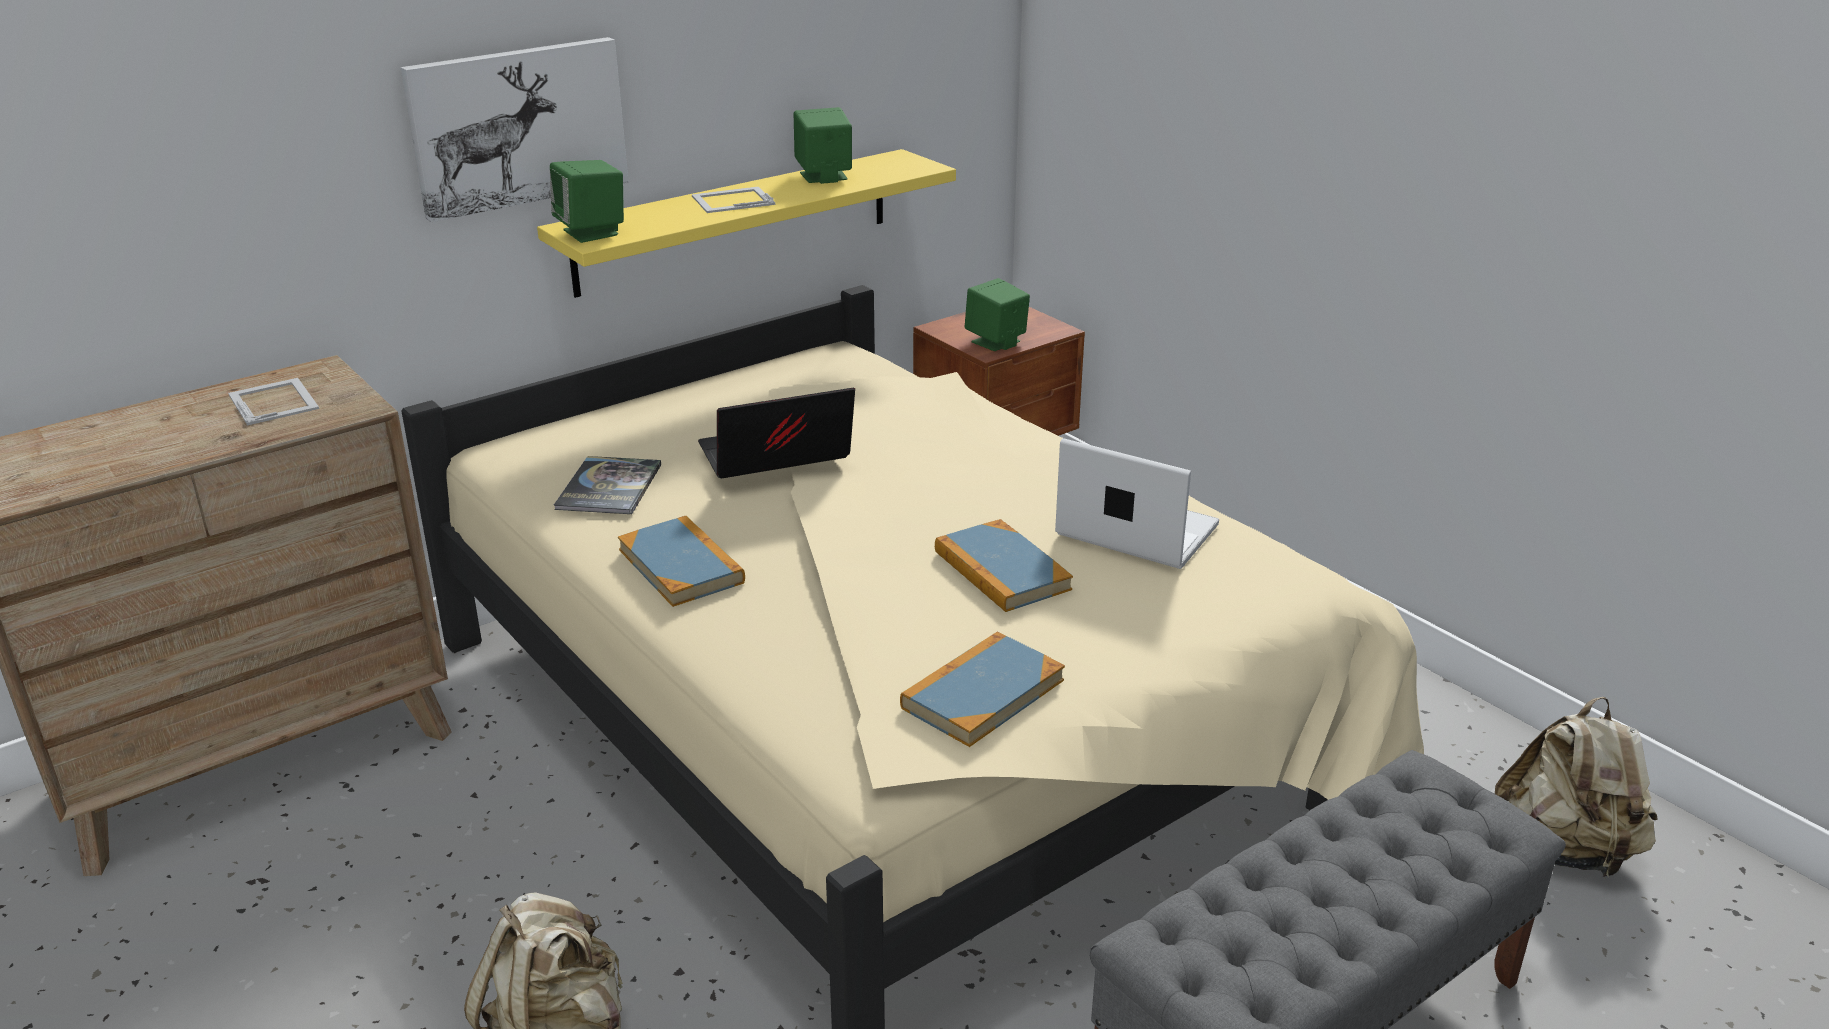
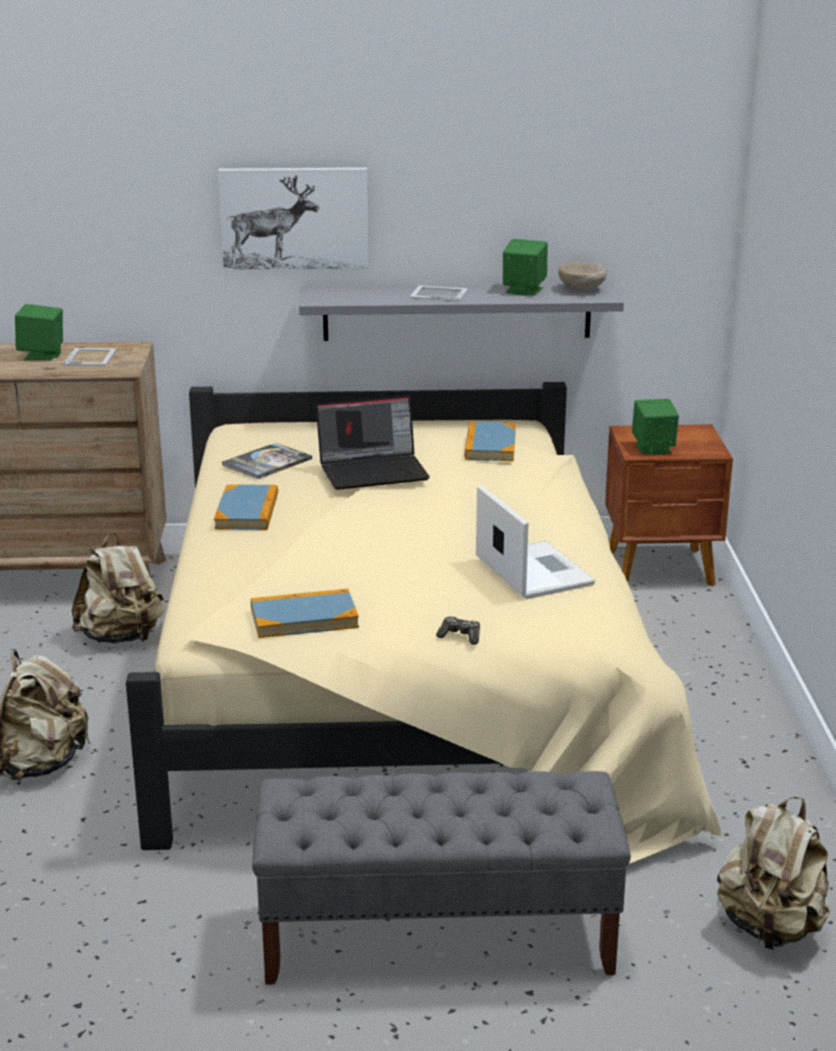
camera: 35 degrees right, 5 degrees down
yellow shelf [537,149,956,298] -> grey shelf [299,283,624,341]
green speaker [550,160,624,243] -> green speaker moved to [15,304,63,360]
laptop [698,388,855,478] -> laptop turned 150 degrees clockwise [316,395,430,490]
book [935,519,1073,612] -> book moved to [464,422,516,461]
none -> beige backpack [72,532,164,643]
none -> game controller [436,616,480,645]
none -> beige bowl [558,262,607,291]

